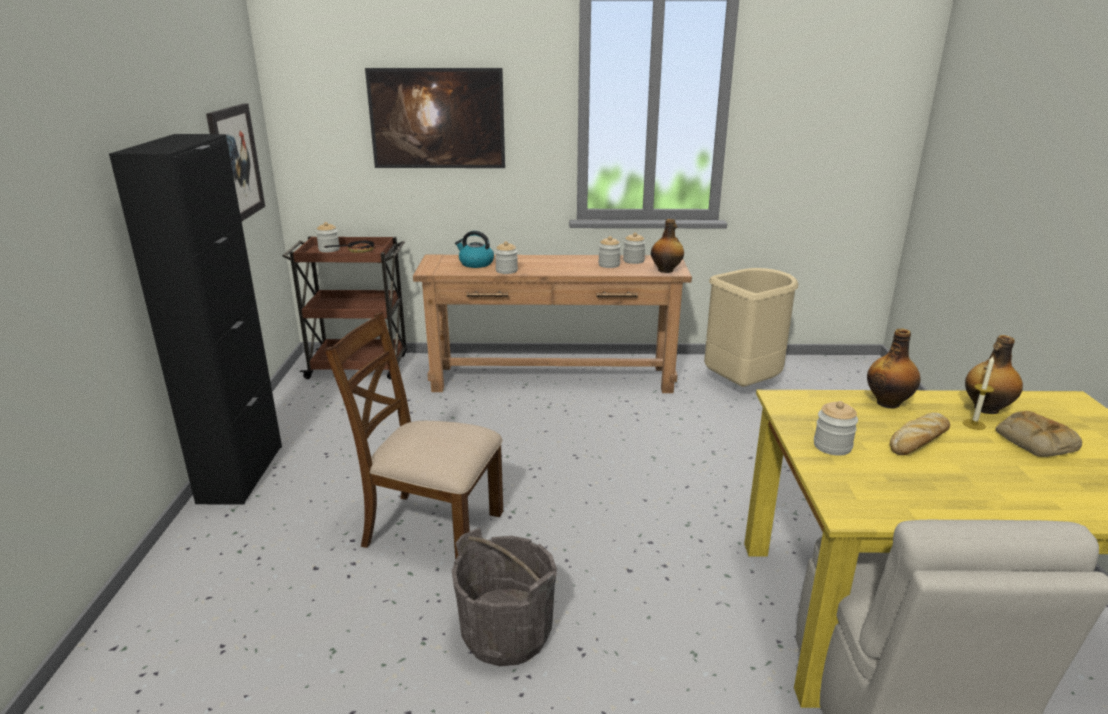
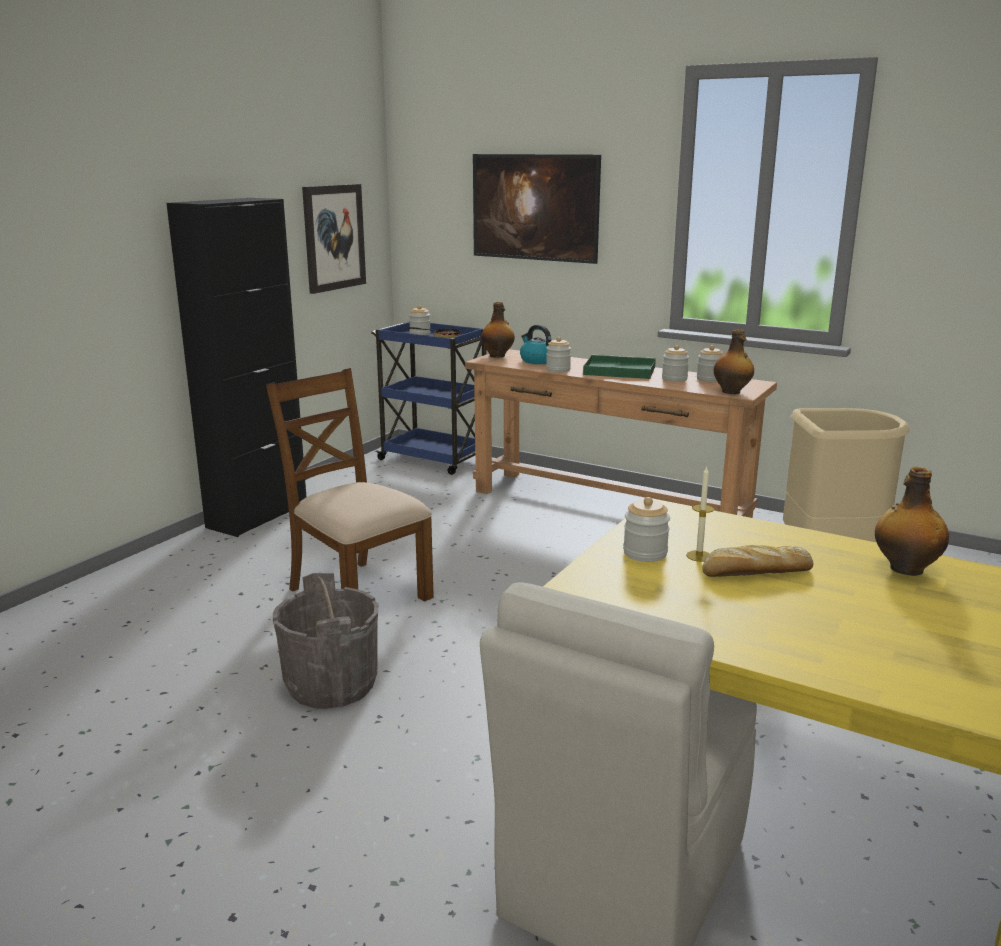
camera: 30 degrees right, 5 degrees down
brown cart [282,236,407,380] -> blue cart [371,321,486,475]
bottle [867,328,921,409] -> bottle moved to [481,302,515,358]
candle [963,356,994,430] -> candle moved to [686,465,715,562]
bread [995,411,1082,457] -> none
none -> green tray [583,355,656,379]

